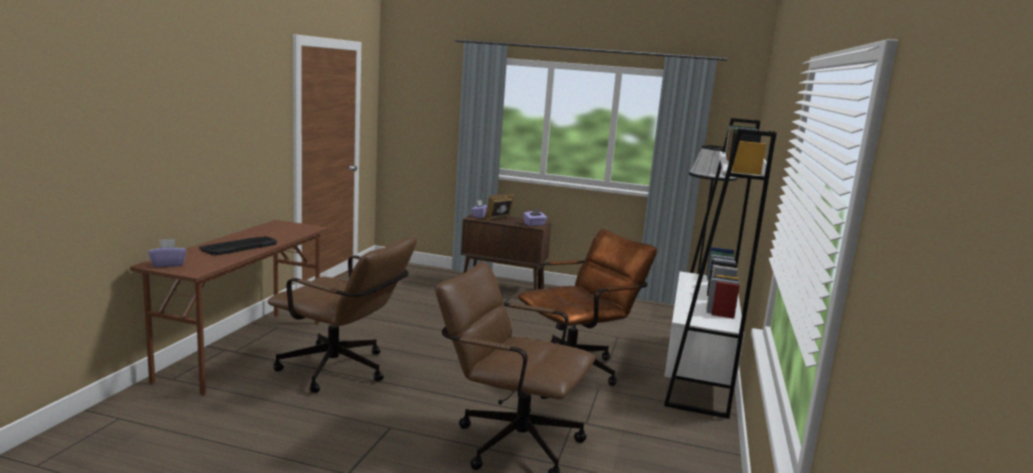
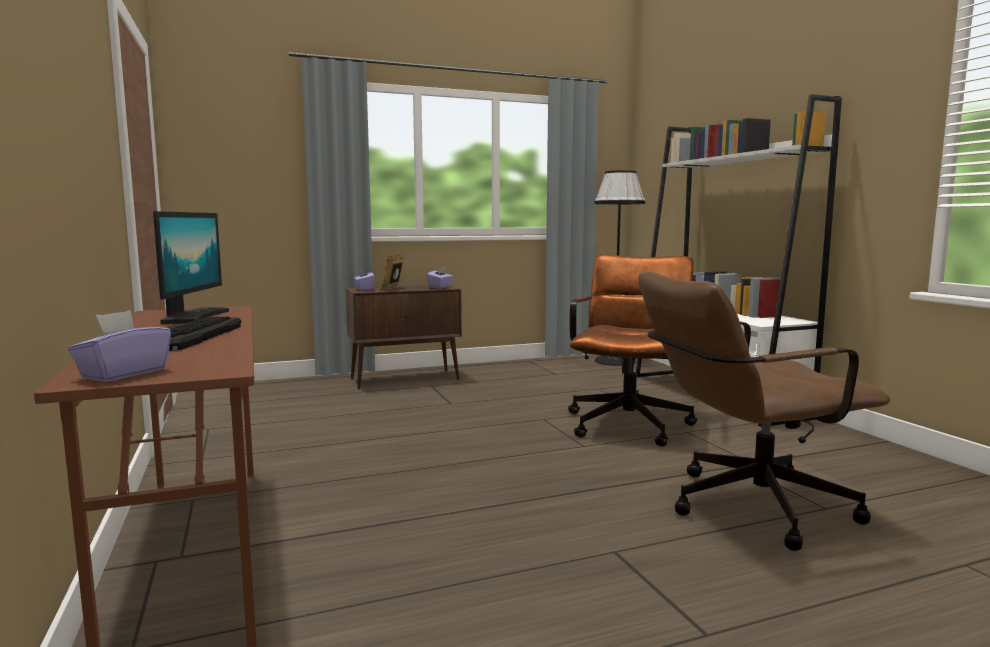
camera: 35 degrees left, 5 degrees down
brown office chair [268,237,417,393] -> none
none -> monitor [153,211,229,324]

